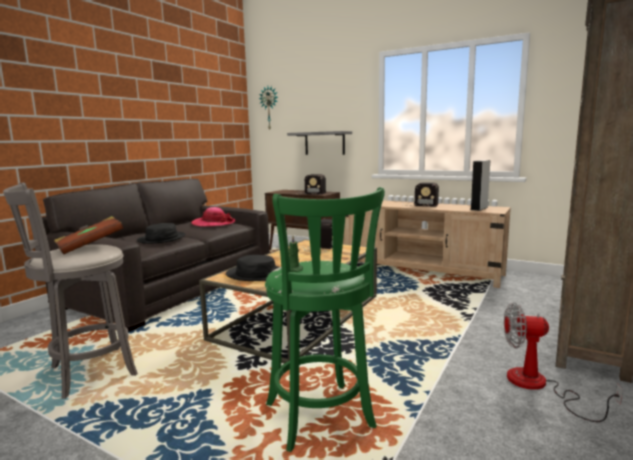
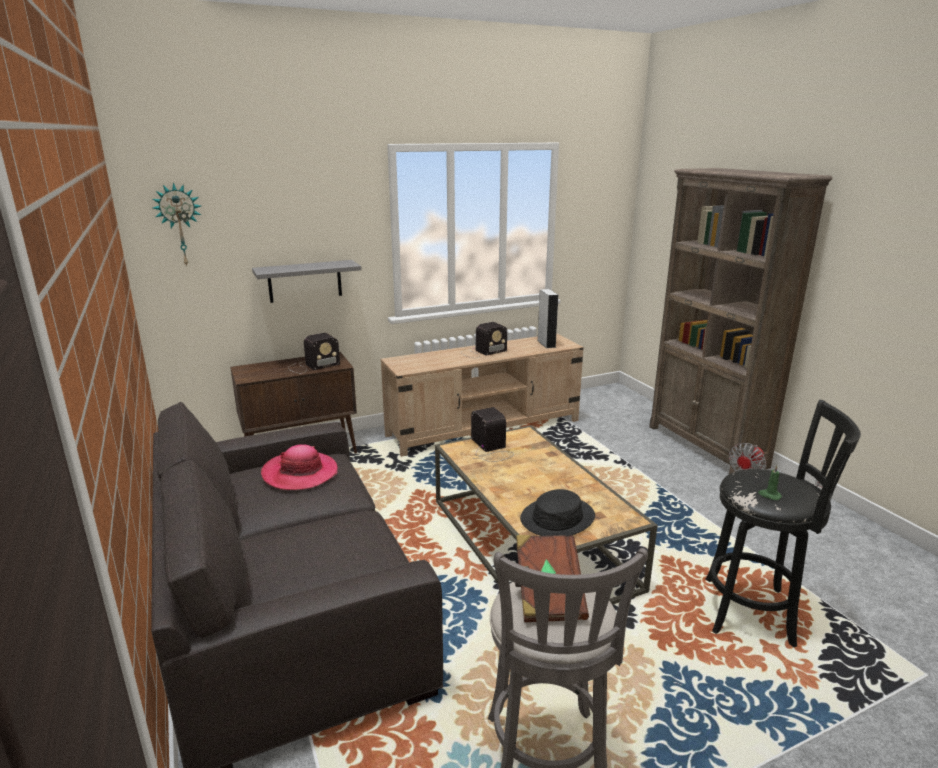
camera: 55 degrees left, 10 degrees up
black hat [137,223,186,244] -> none
green stool [265,187,385,452] -> black stool [706,400,861,647]

